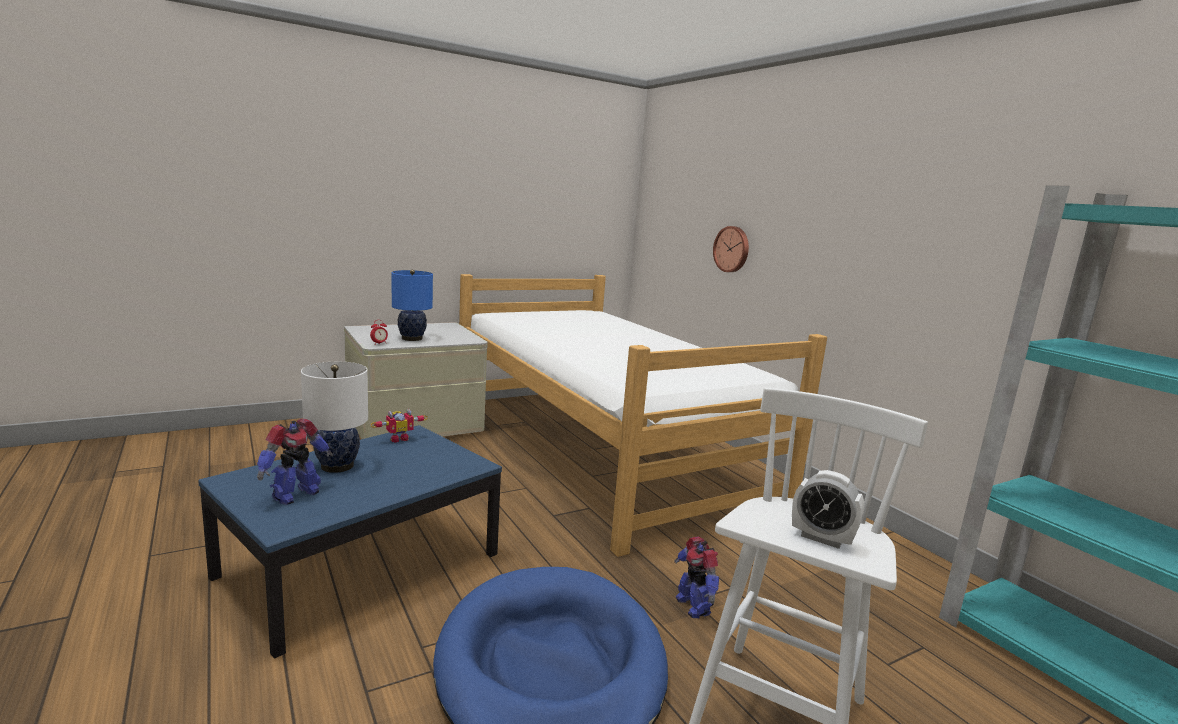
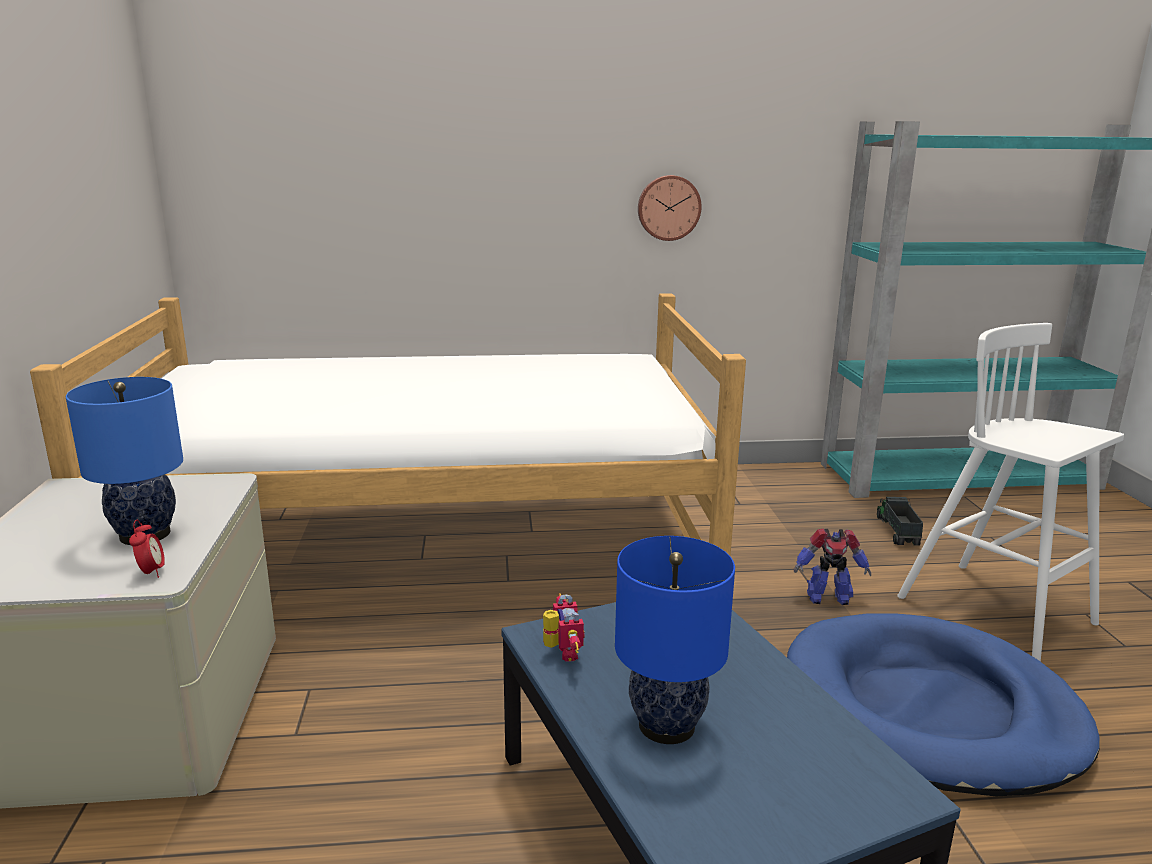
camera: 65 degrees left, 5 degrees up
toy robot [257,419,333,505] -> none
white table lamp [301,362,368,473] -> blue table lamp [615,536,735,744]
wall clock [713,226,749,272] -> wall clock moved to [638,175,702,241]
alarm clock [792,470,864,549] -> none
none -> toy truck [877,497,923,546]

